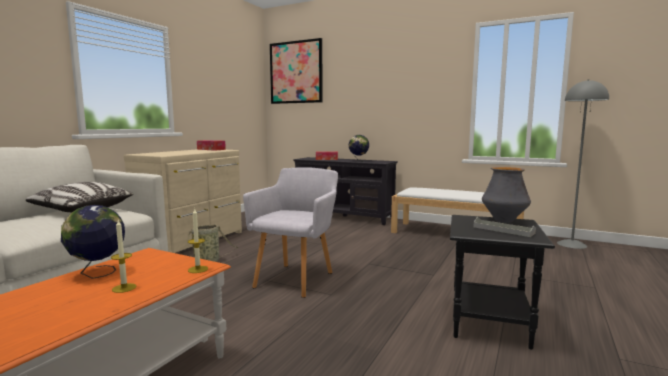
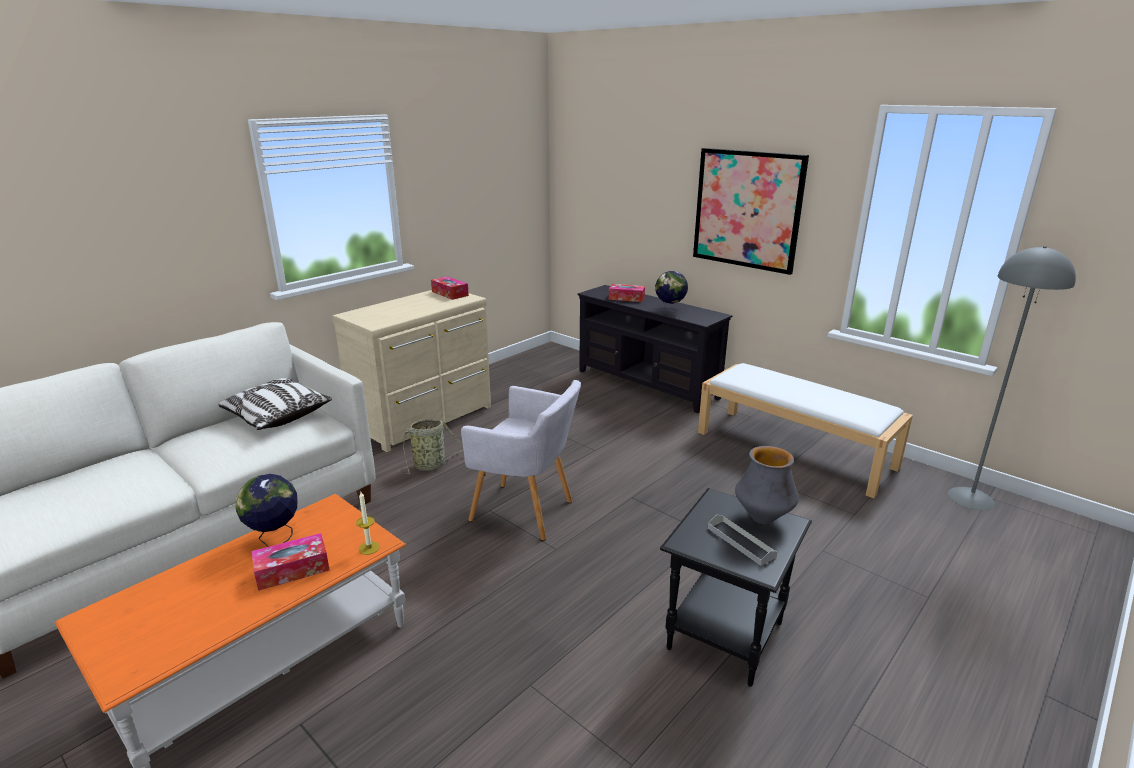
camera: 15 degrees right, 15 degrees up
candle [111,220,137,293] -> tissue box [252,533,330,591]
grey armchair [243,167,338,298] -> grey armchair turned 75 degrees clockwise [461,380,581,541]
picture [270,38,323,104] -> picture moved to [693,148,809,275]

